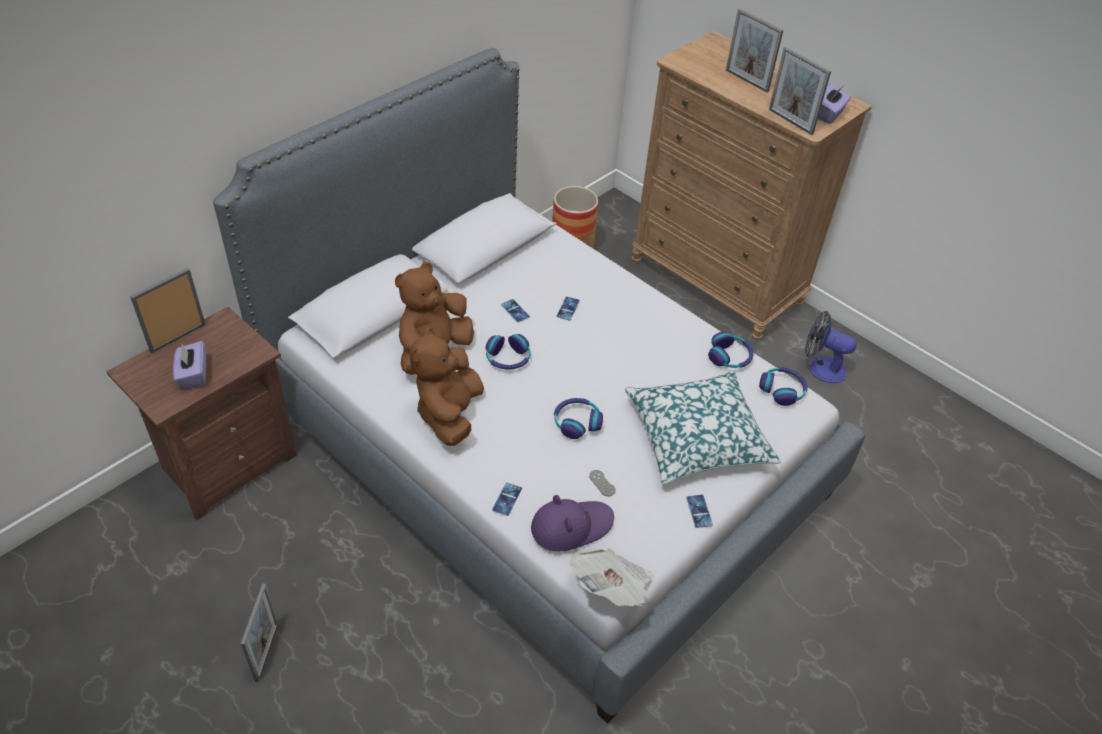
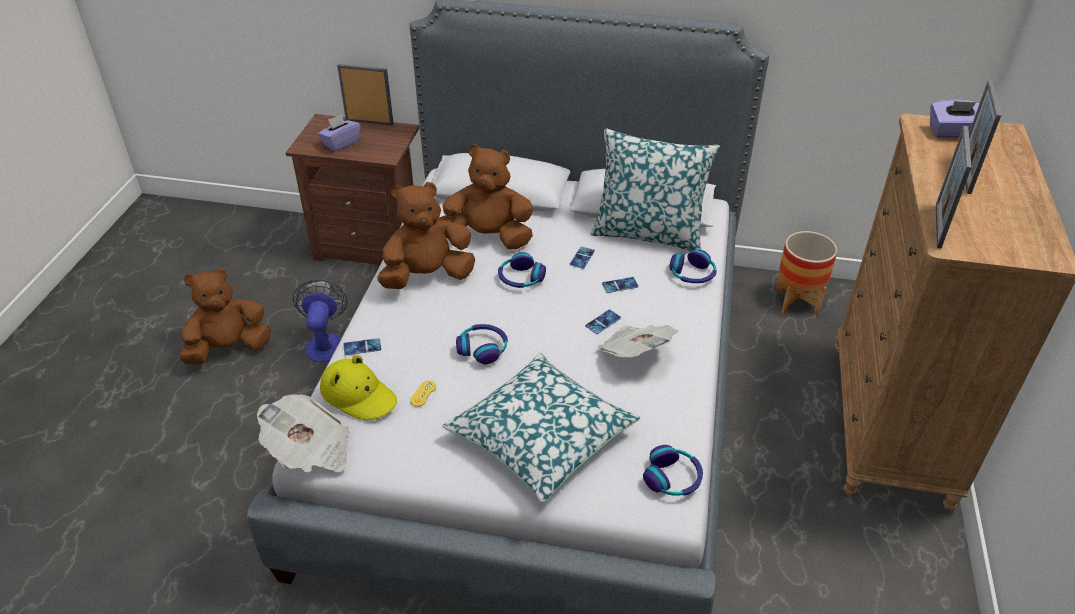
camera: 60 degrees right, 5 degrees down
picture frame [241,584,278,682] -> brown plush toy [179,268,271,364]
purple hat [531,495,614,551] -> yellow hat [320,355,397,420]
grey game controller [589,470,616,496] -> yellow game controller [410,381,436,407]
phone [686,495,713,528] -> phone moved to [585,309,621,334]
headphones [708,332,754,368] -> headphones moved to [670,250,717,283]
fan [805,311,857,383] -> fan moved to [293,280,347,362]
purple tissue box [818,84,851,124] -> purple tissue box moved to [930,100,979,138]
none -> pillow [591,129,720,252]
none -> newspaper [597,325,679,357]

